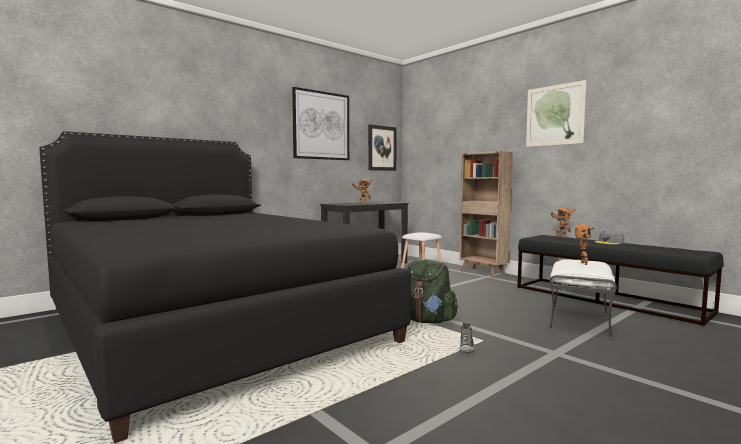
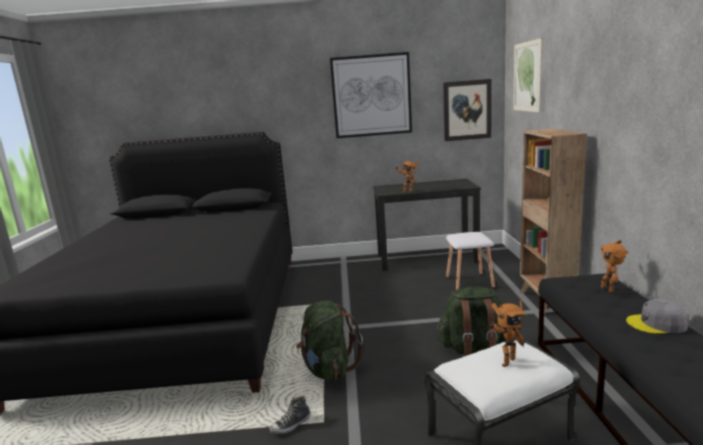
camera: 40 degrees right, 10 degrees up
picture [526,80,587,147] -> picture moved to [513,38,543,112]
none -> green backpack [436,287,506,357]

